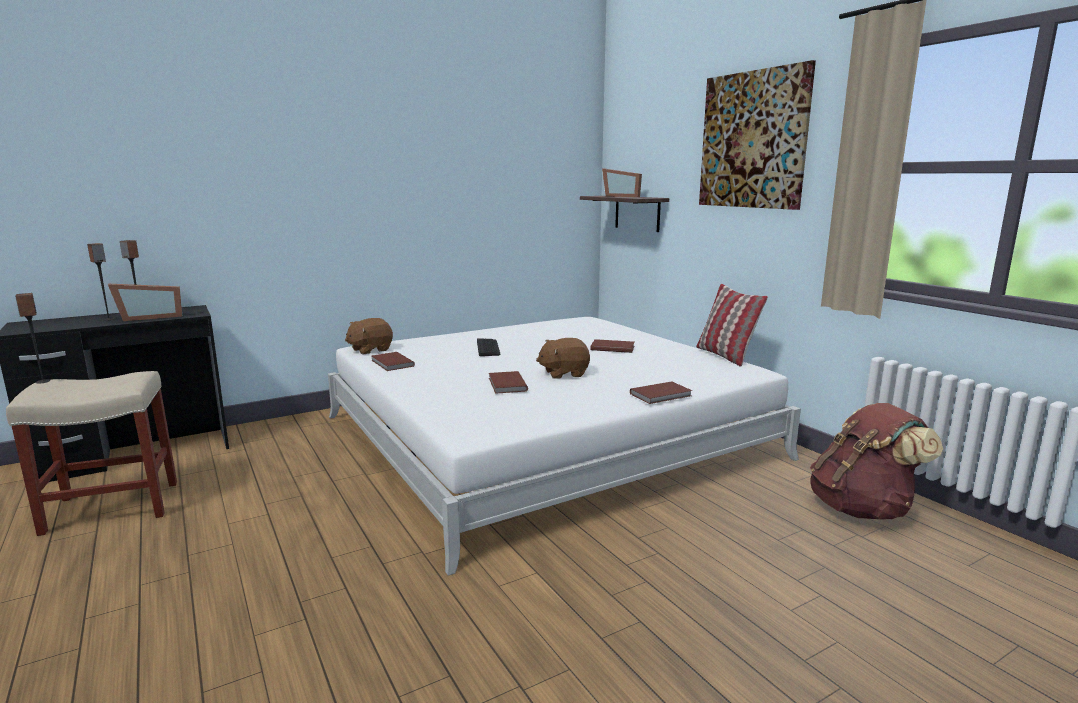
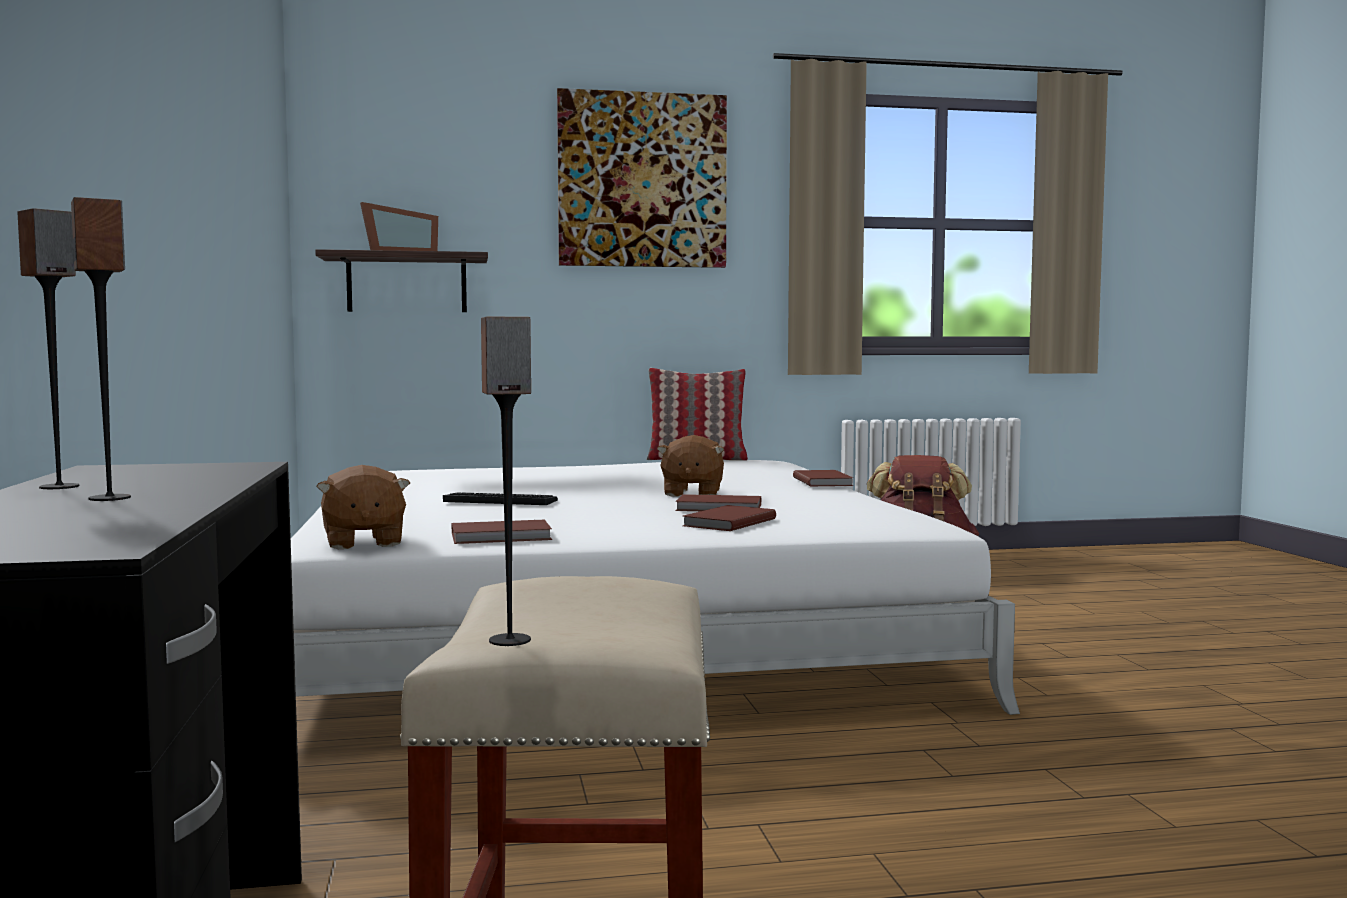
camera: 70 degrees left, 10 degrees down
picture frame [108,284,182,321] -> none
brown book [590,339,634,353] -> brown book moved to [683,505,776,531]

